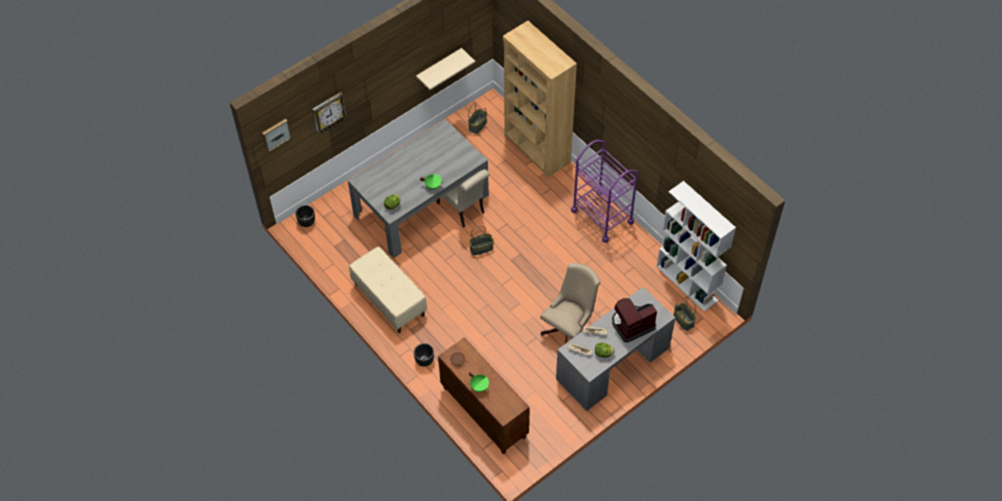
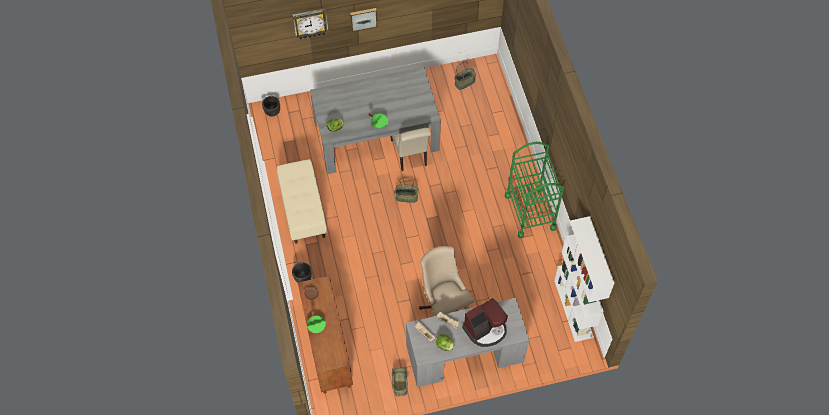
camera: 25 degrees right, 5 degrees up
picture [262,119,292,153] -> picture moved to [350,8,377,32]
beige shelf [416,48,475,90] -> none
brown bookcase [503,21,577,178] -> none
beige office chair [540,263,600,344] -> beige office chair turned 90 degrees counterclockwise [419,246,474,316]
purple cart [571,140,638,243] -> green cart [505,142,564,238]
coffee machine [612,298,657,343] -> coffee machine turned 150 degrees clockwise [462,298,508,347]
basket [673,298,696,331] -> basket moved to [392,368,408,396]

